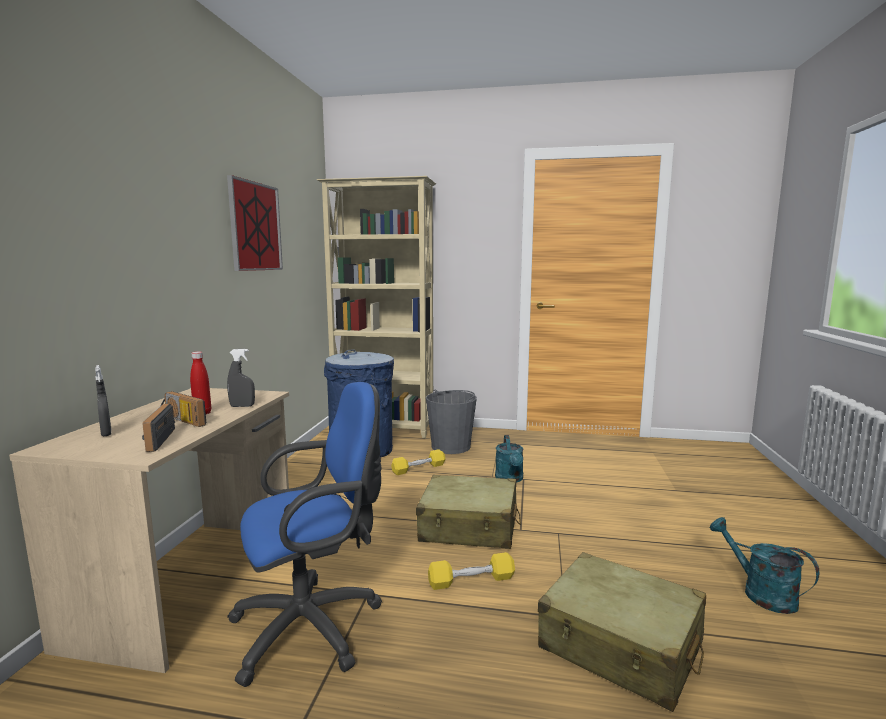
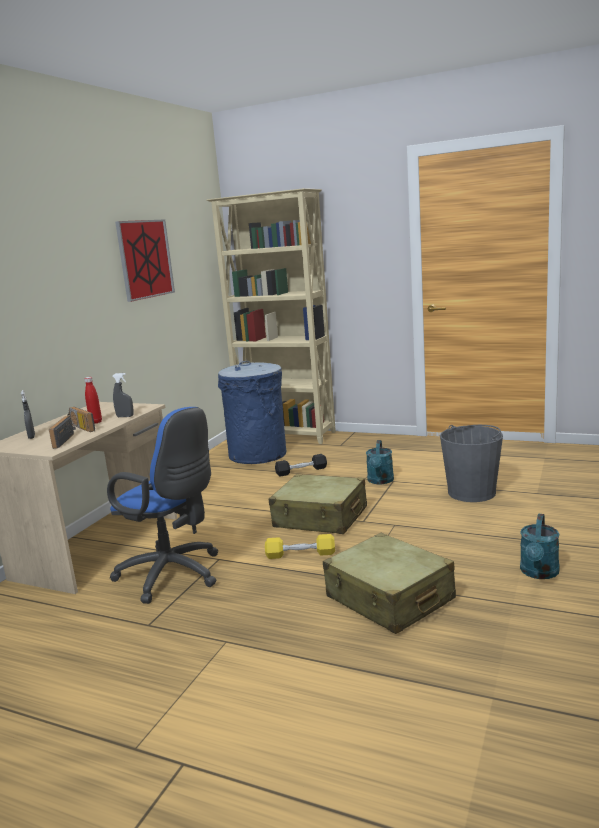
camera: 15 degrees right, 5 degrees up
blue office chair [227,382,382,687] -> blue office chair turned 45 degrees clockwise [107,407,218,604]
yellow dumbbell [391,449,446,475] -> black dumbbell [275,454,327,477]
grey bucket [426,390,477,454] -> grey bucket moved to [440,425,503,502]
turquoise watering can [710,517,819,614] -> turquoise watering can turned 135 degrees counterclockwise [520,514,559,579]

